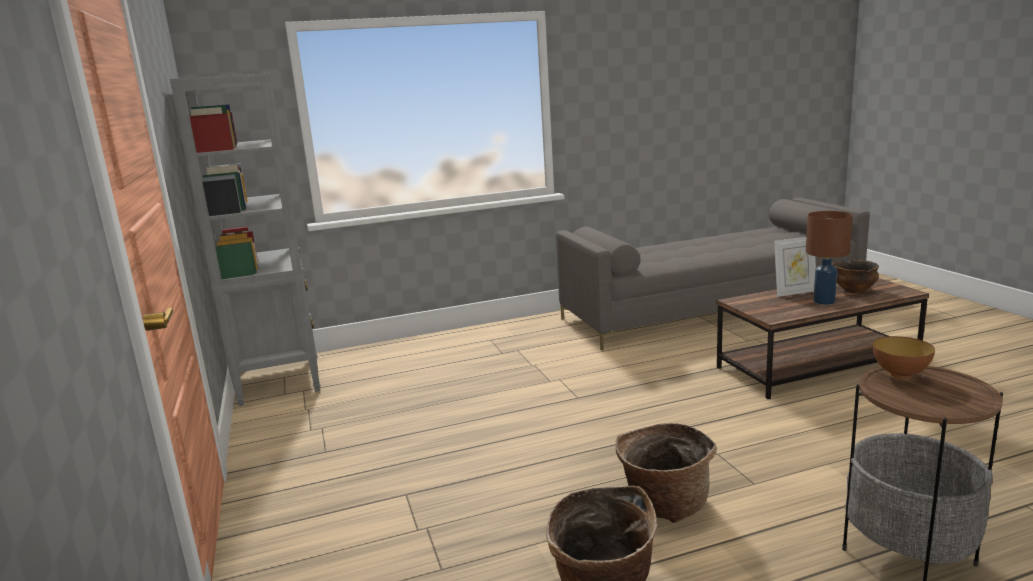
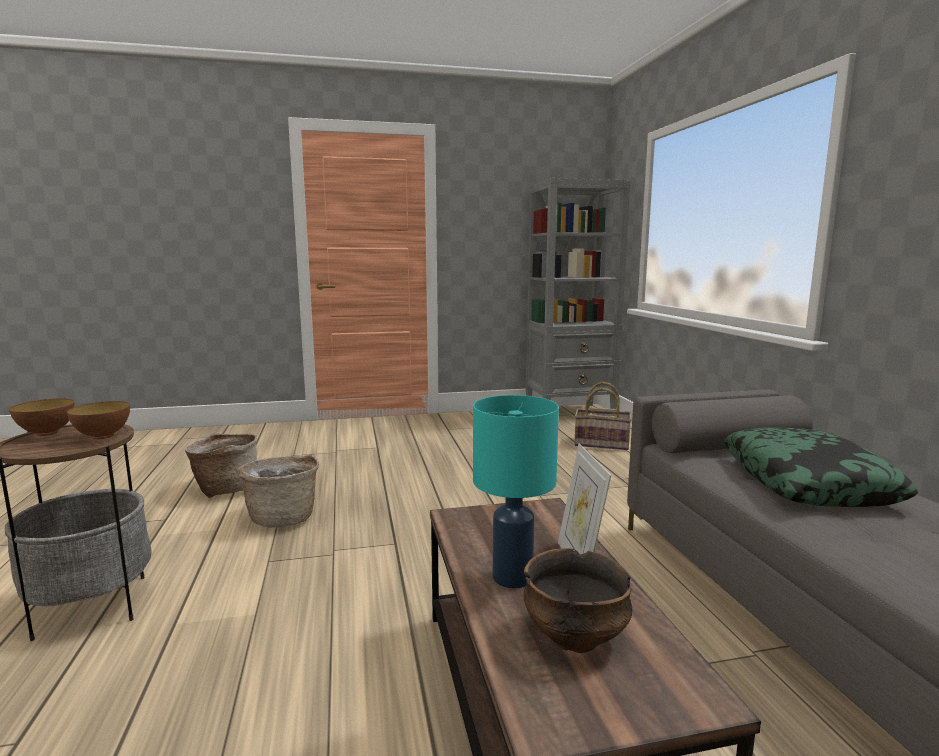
camera: 95 degrees right, 5 degrees down
brown table lamp [806,211,853,305] -> turquoise table lamp [473,395,559,589]
none -> bowl [9,399,75,436]
none -> basket [574,382,631,450]
none -> pillow [724,428,918,507]

